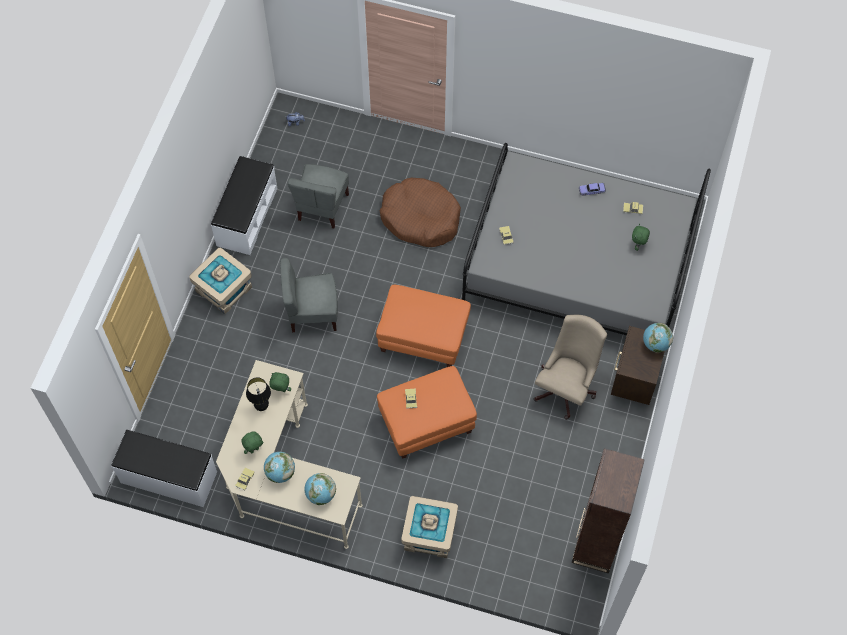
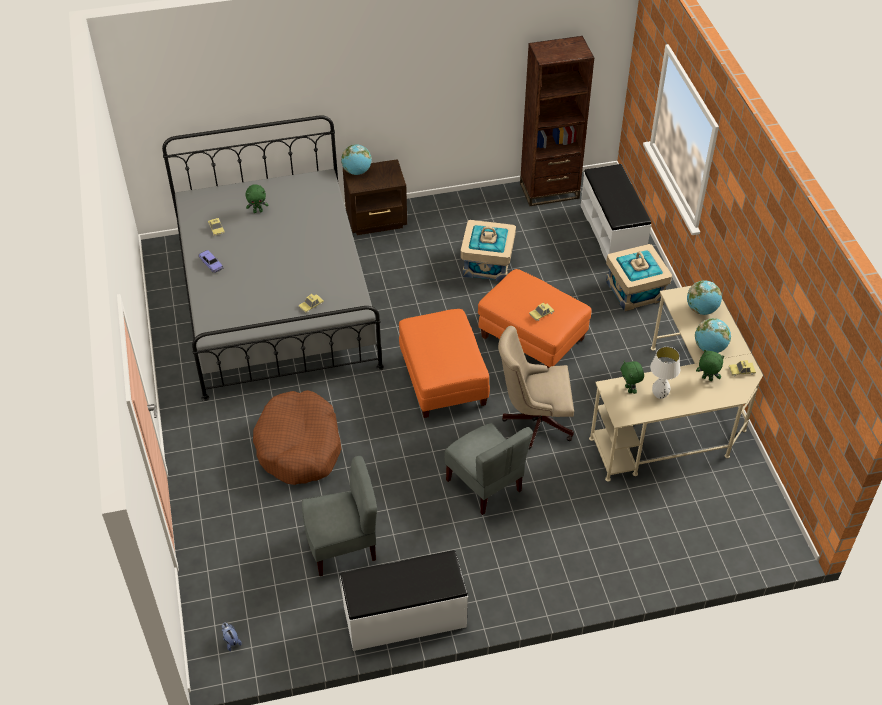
camera: 120 degrees left, 15 degrees down
white bench [112,430,217,507] -> white bench moved to [581,164,651,261]
beige storage box [190,248,252,314] -> beige storage box moved to [460,220,516,281]
black table lamp [246,377,271,411] -> white table lamp [650,347,680,399]
beige office chair [534,315,607,420] -> beige office chair moved to [498,326,574,450]

